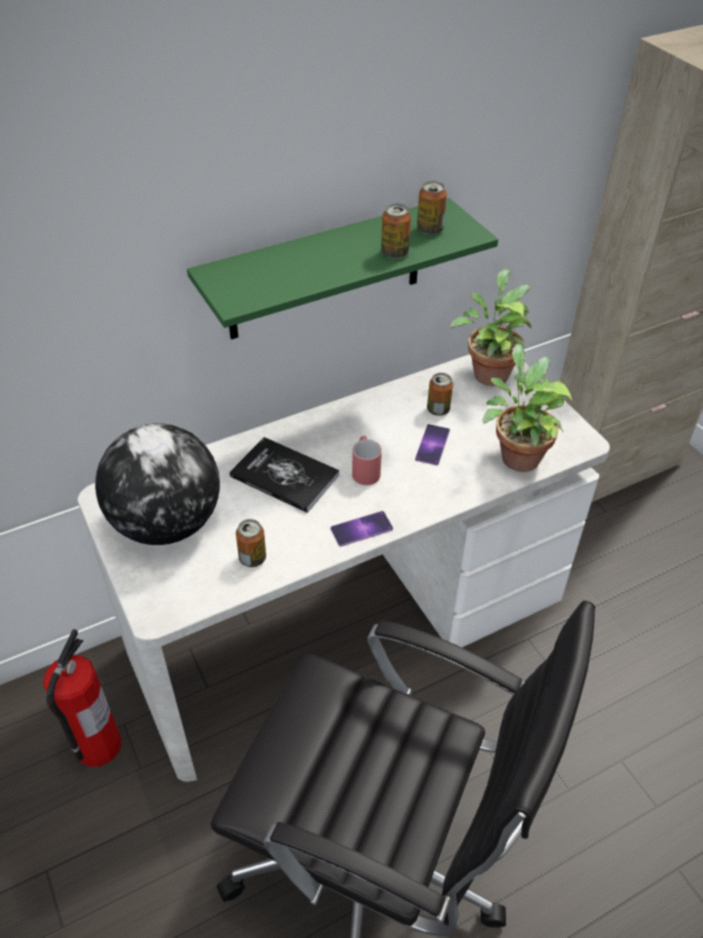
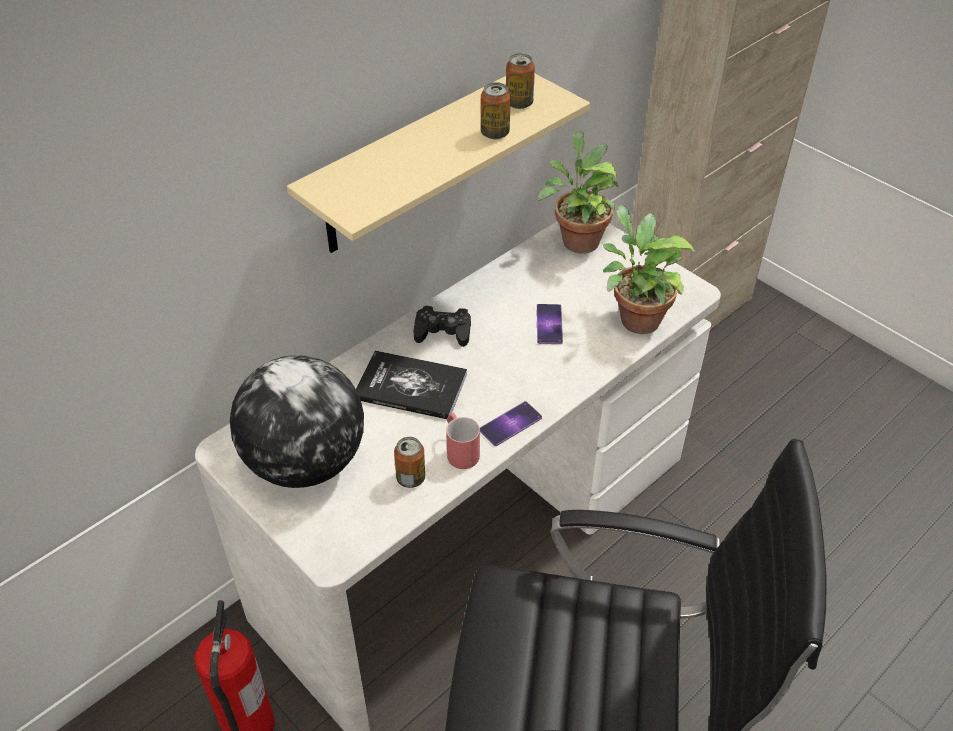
camera: 15 degrees left, 0 degrees up
green shelf [187,198,498,340] -> beige shelf [287,74,590,253]
red mug [352,436,382,485] -> red mug moved to [446,413,480,469]
can [427,373,453,416] -> none
none -> black game controller [413,306,471,347]

